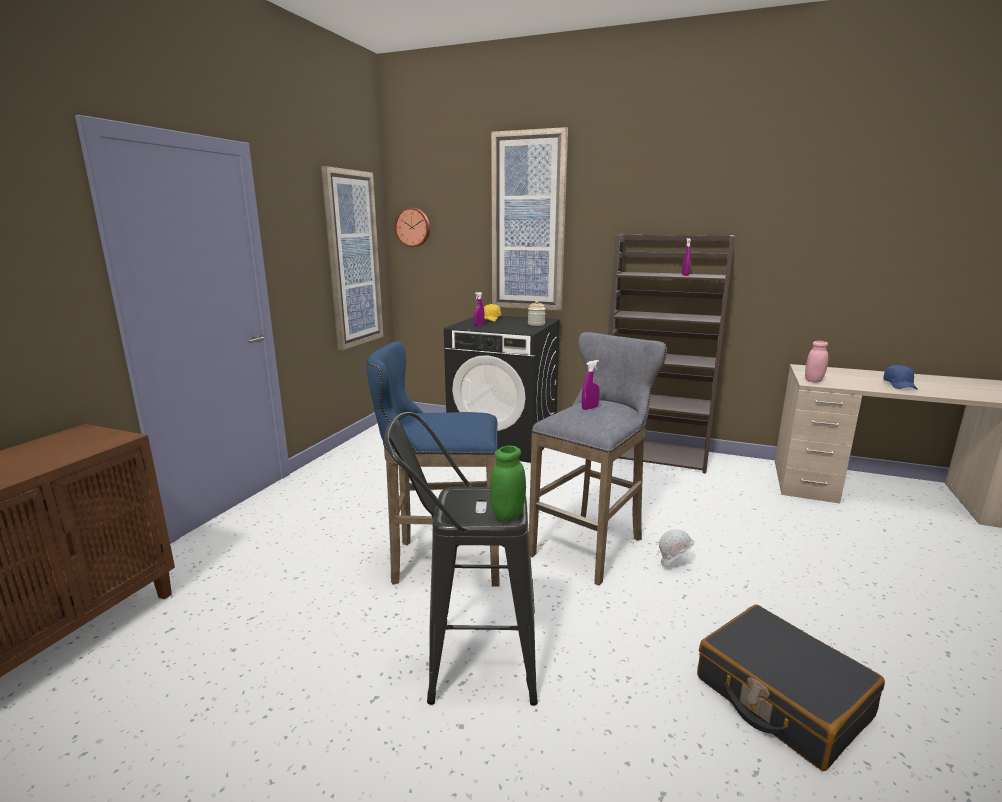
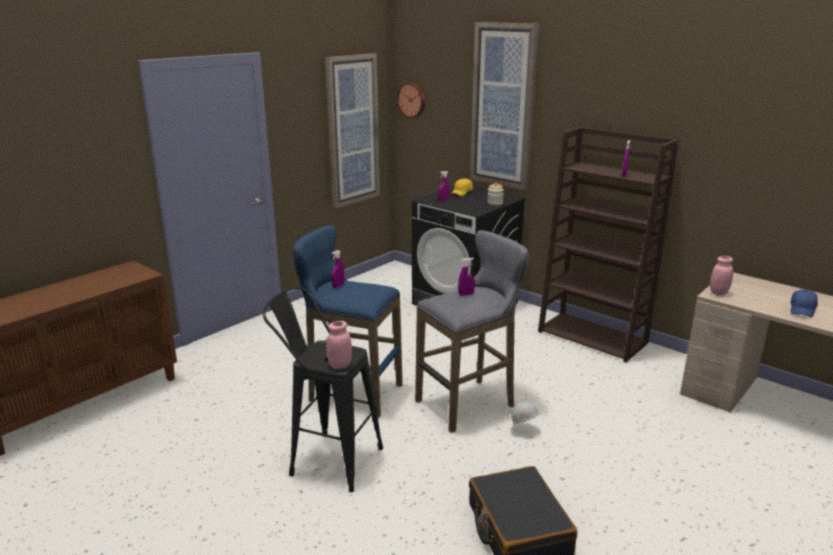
camera: 20 degrees right, 5 degrees up
green jar [490,446,526,522] -> pink jar [326,321,352,369]
none -> purple spray bottle [331,250,344,288]

